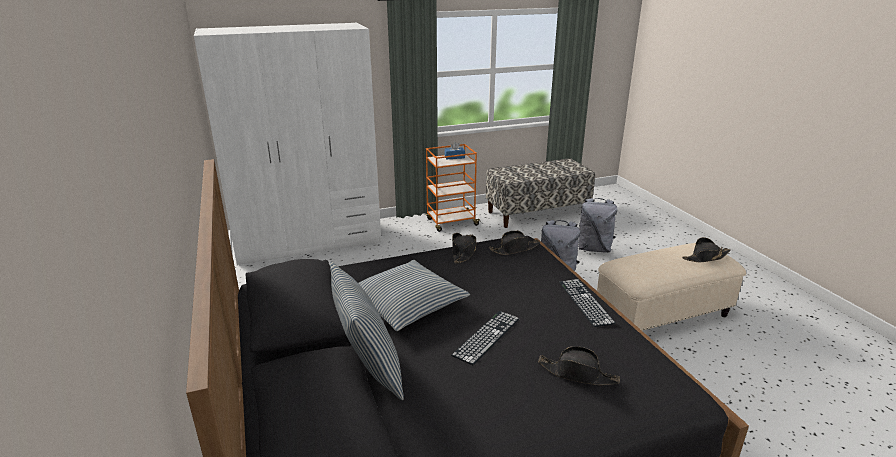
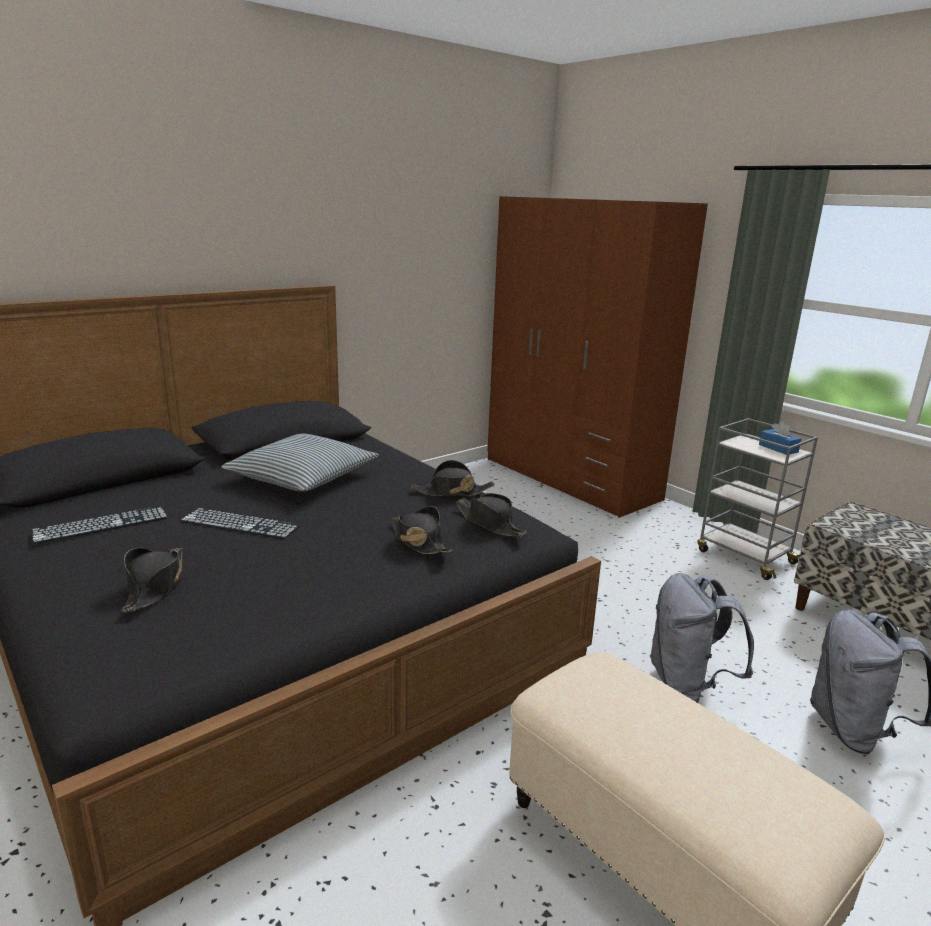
camera: 70 degrees right, 5 degrees down
white wardrobe [194,23,381,266] -> brown wardrobe [487,196,708,518]
pillow [330,261,404,400] -> none
orange cart [426,144,481,232] -> grey cart [698,418,818,580]
keyboard [559,279,616,327] -> keyboard moved to [31,506,167,544]
black hat [682,237,731,262] -> black hat moved to [391,506,452,554]

